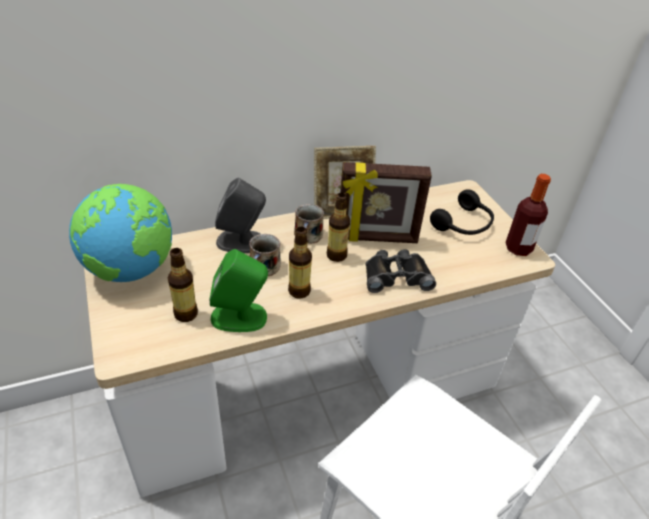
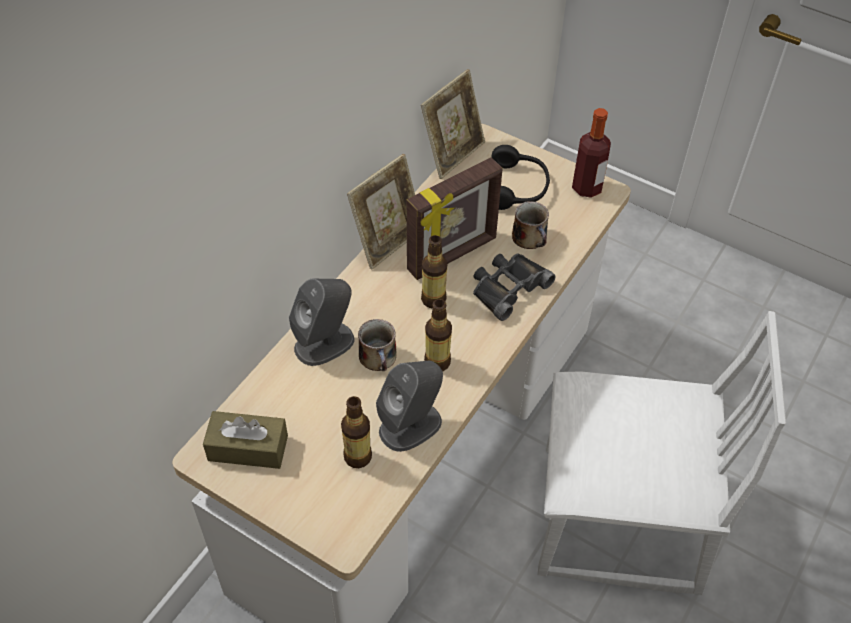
camera: 35 degrees left, 10 degrees up
globe [69,184,172,282] -> brown tissue box [203,411,288,469]
green speaker [210,249,268,332] -> grey speaker [376,361,443,452]
mug [294,204,324,244] -> mug moved to [512,201,549,249]
none -> picture frame [421,69,485,179]

